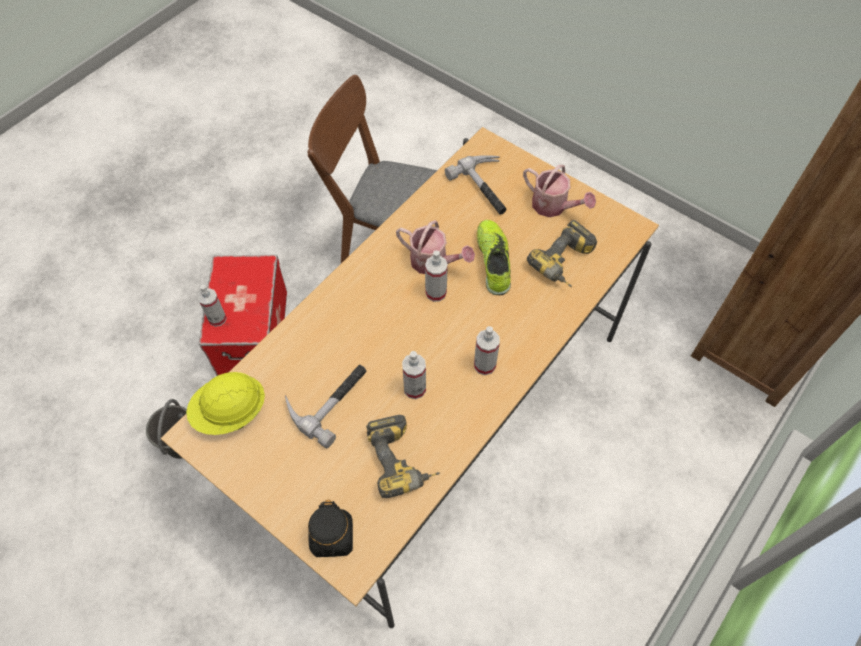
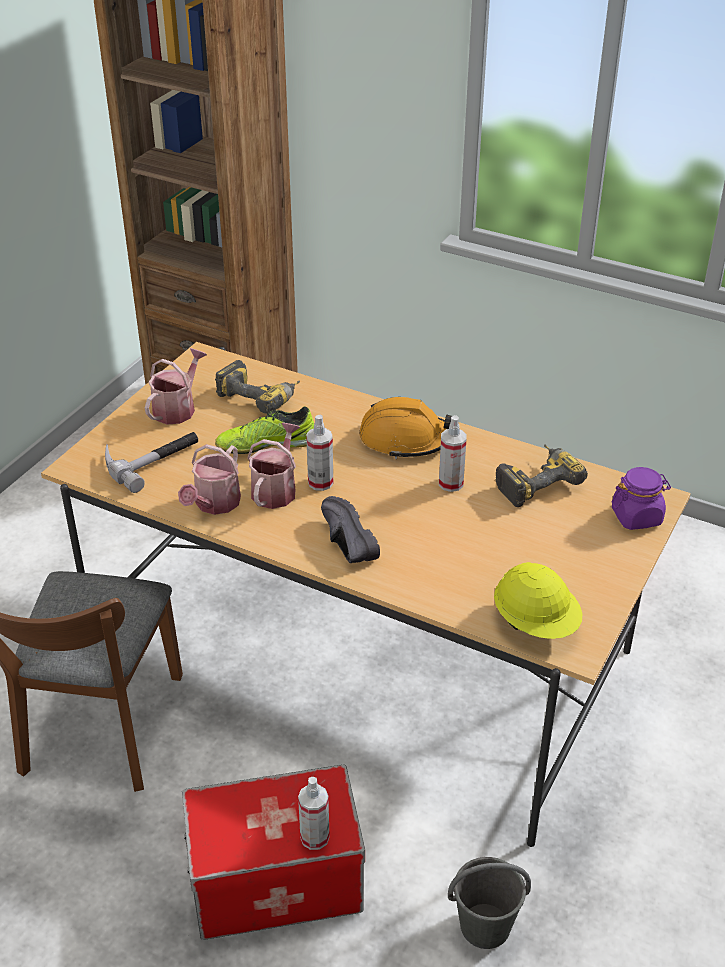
camera: 100 degrees left, 20 degrees down
hammer [285,365,367,448] -> none
black jar [308,499,353,557] -> purple jar [612,467,671,530]
spray bottle [474,326,500,375] -> orange hard hat [359,397,452,459]
none -> watering can [178,444,241,515]
none -> black shoe [321,496,380,563]

